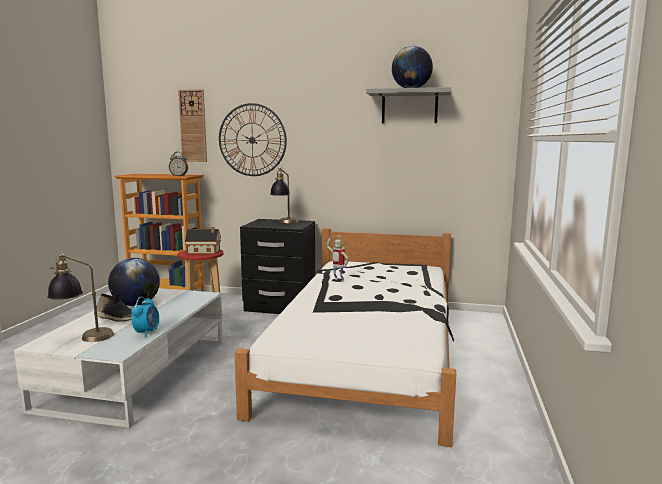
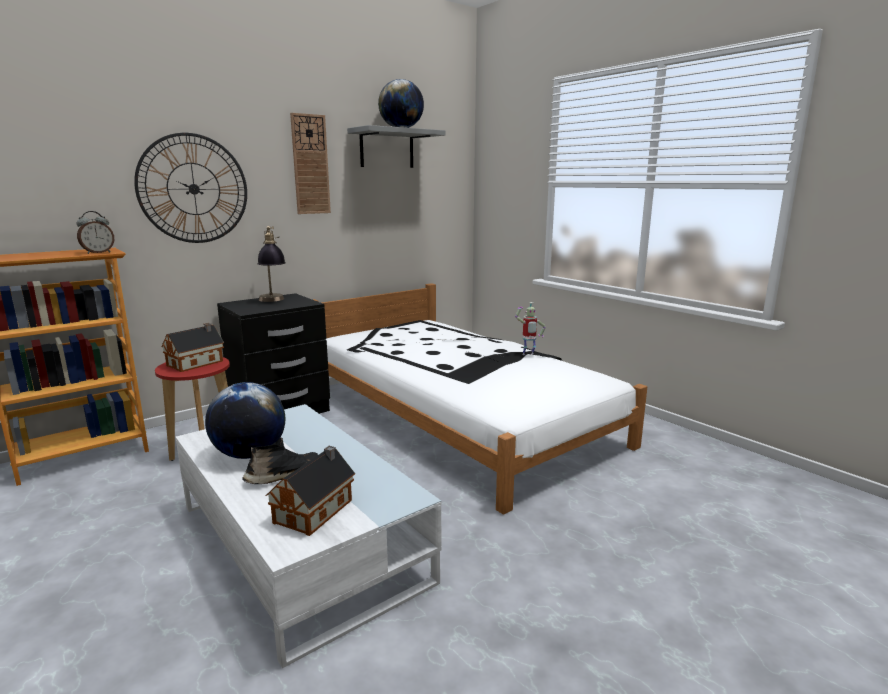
camera: 50 degrees left, 5 degrees up
table lamp [47,253,114,342] -> toy house [266,446,355,536]
alarm clock [131,297,159,337] -> none
wall clock [178,89,207,162] -> wall clock moved to [290,113,331,214]
toy robot [326,236,349,282] -> toy robot moved to [515,302,546,355]

